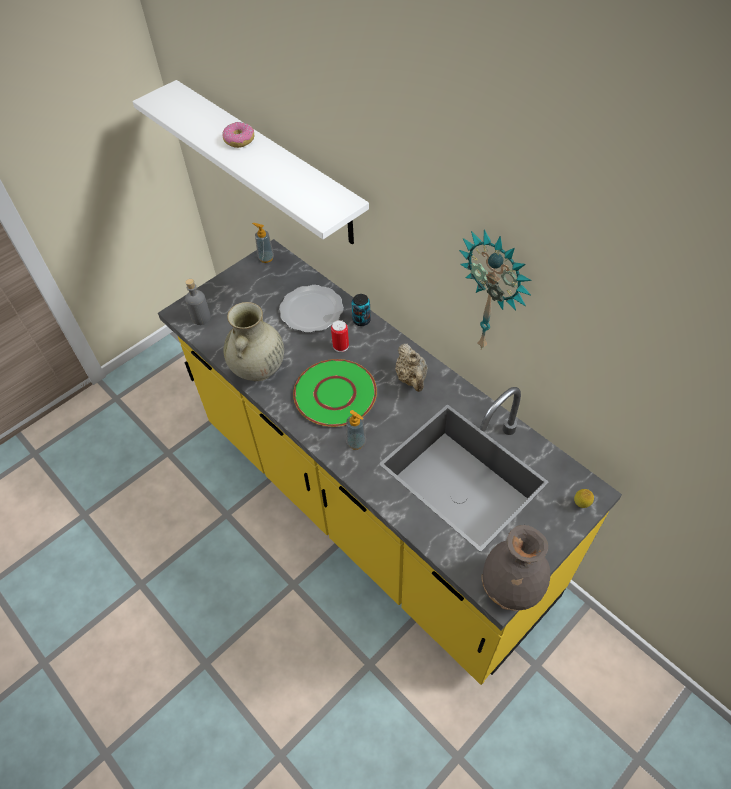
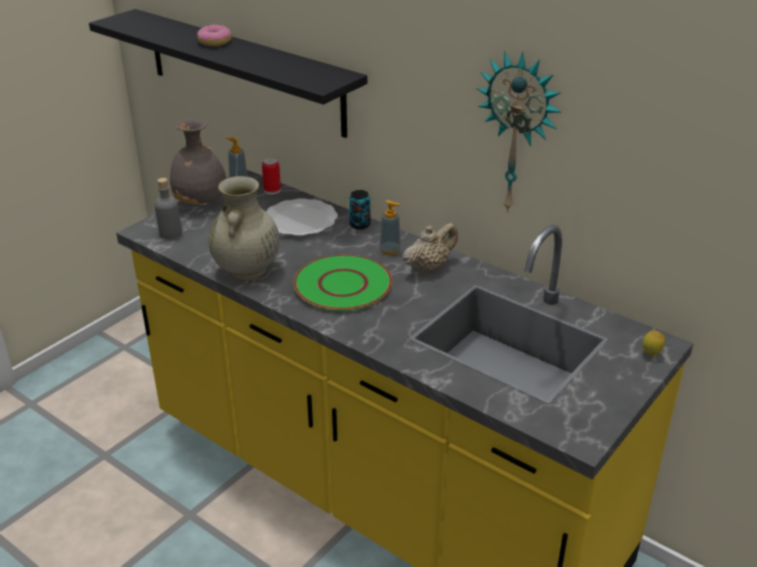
camera: 10 degrees left, 20 degrees down
white shelf [132,80,369,245] -> black shelf [89,9,367,138]
can [331,320,349,352] -> can moved to [262,158,281,195]
soap dispenser [346,410,366,450] -> soap dispenser moved to [380,200,401,255]
beige teapot [395,344,428,392] -> beige teapot turned 105 degrees counterclockwise [403,223,458,273]
grey vase [481,525,550,611] -> grey vase moved to [170,118,226,205]

